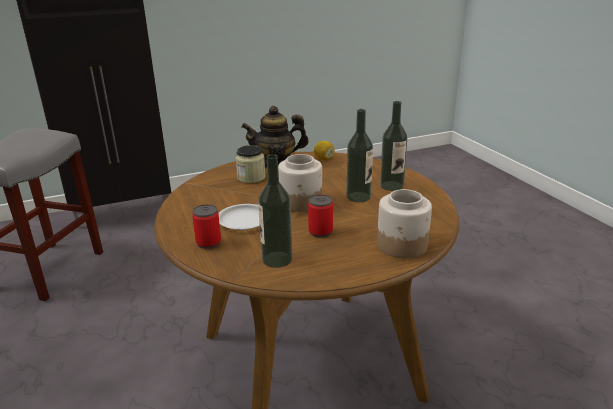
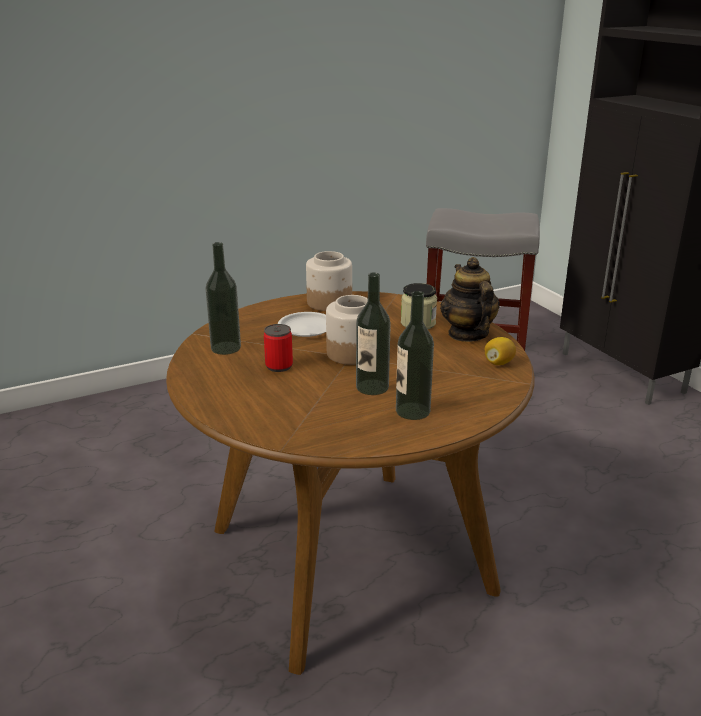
camera: 85 degrees right, 0 degrees up
can [192,204,221,249] -> none
jar [377,189,432,258] -> jar moved to [306,251,352,311]

